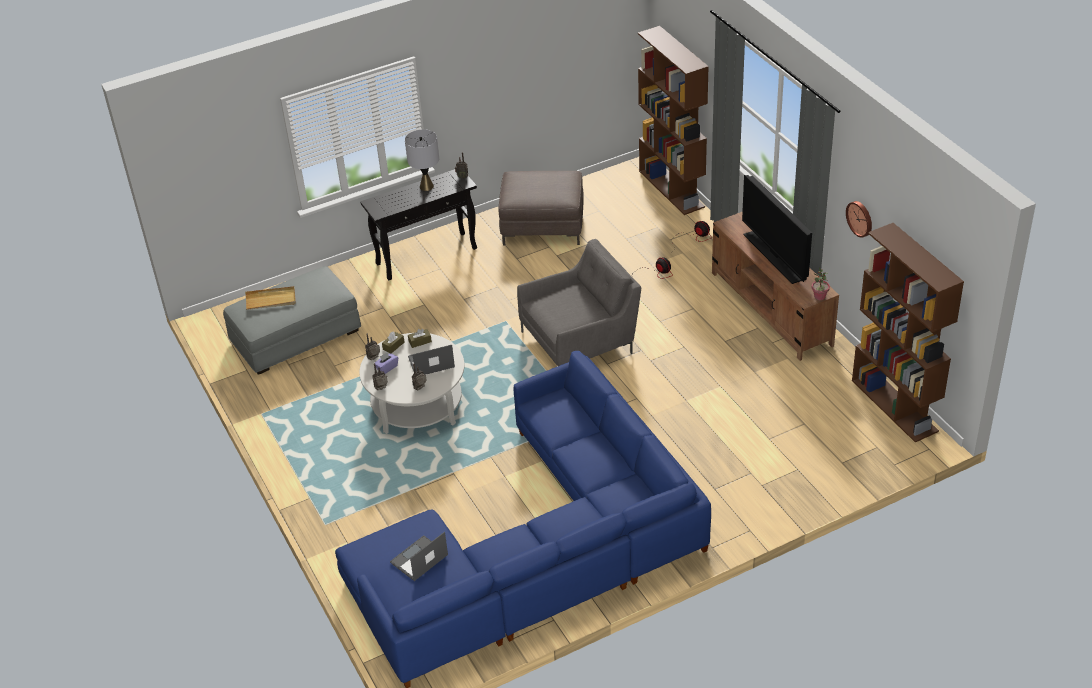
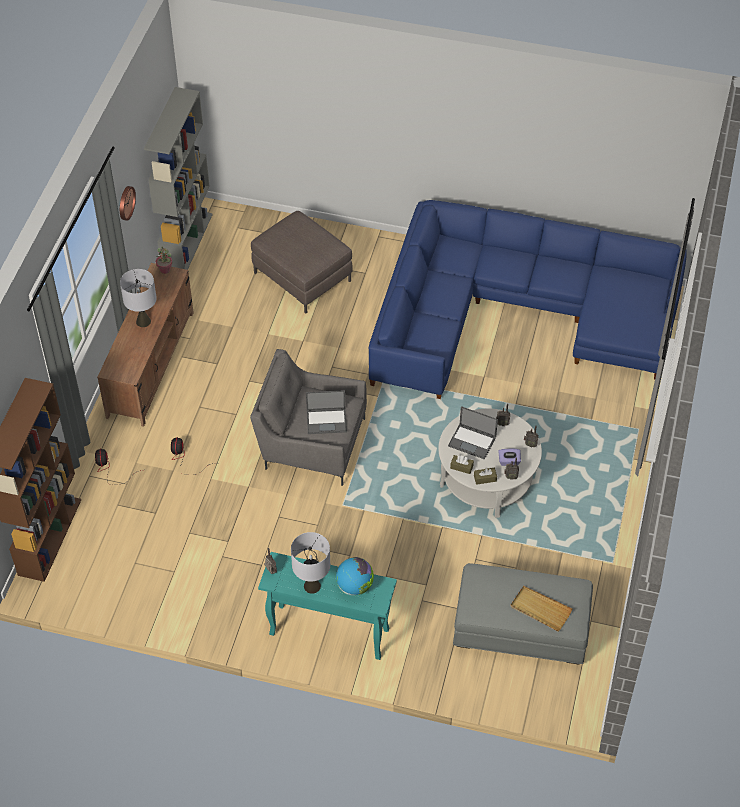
camera: 140 degrees left, 10 degrees up
black console table [360,169,477,280] -> turquoise console table [258,552,397,660]
laptop [390,532,448,581] -> laptop moved to [306,390,347,434]
brown ottoman [499,171,584,245] -> brown ottoman moved to [251,211,353,313]
television [742,175,812,284] -> grey table lamp [120,269,157,327]
brown bookcase [852,223,964,442] -> grey bookcase [144,87,213,270]
none -> globe [336,557,374,595]

